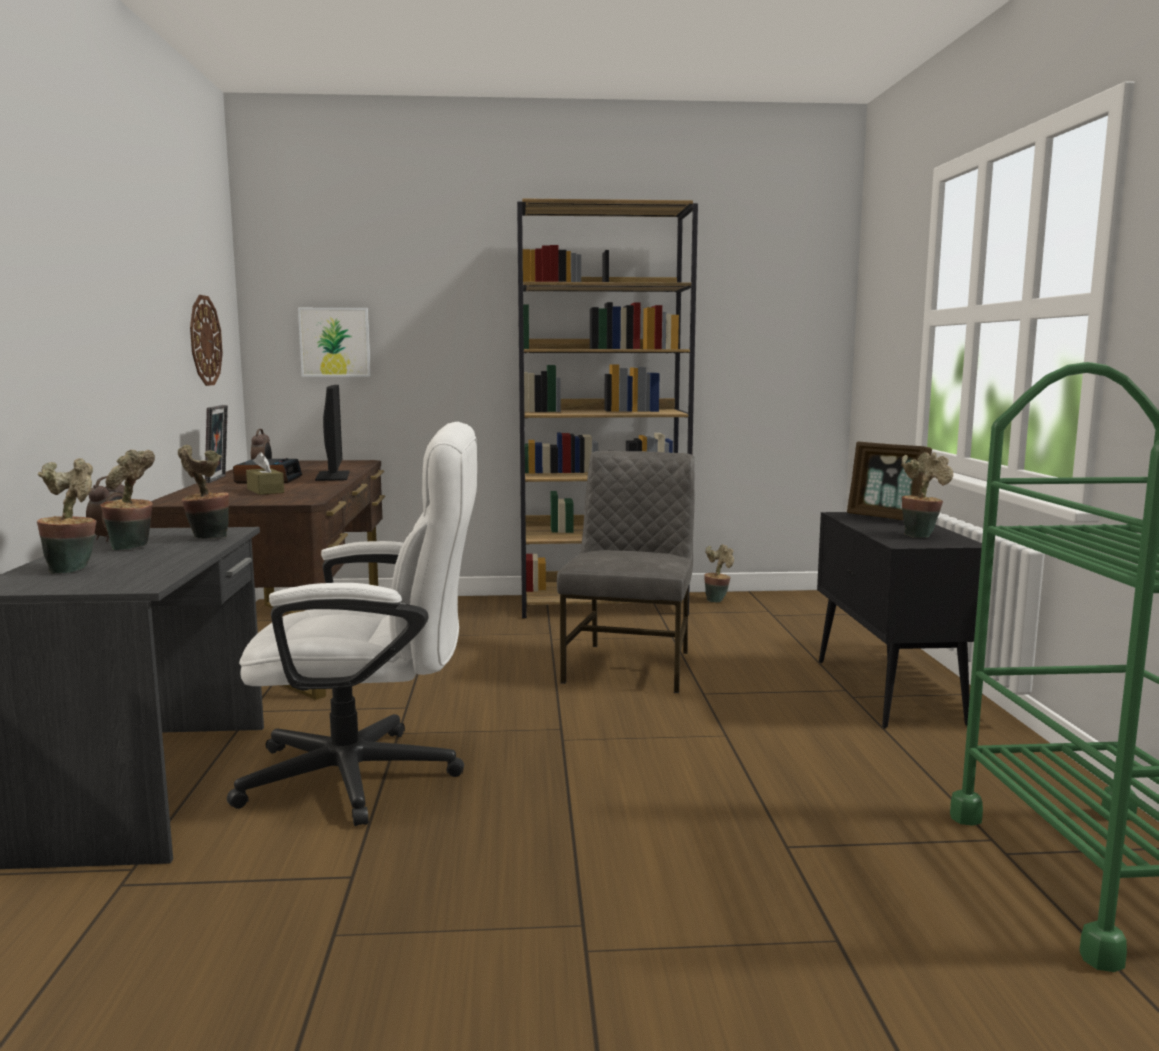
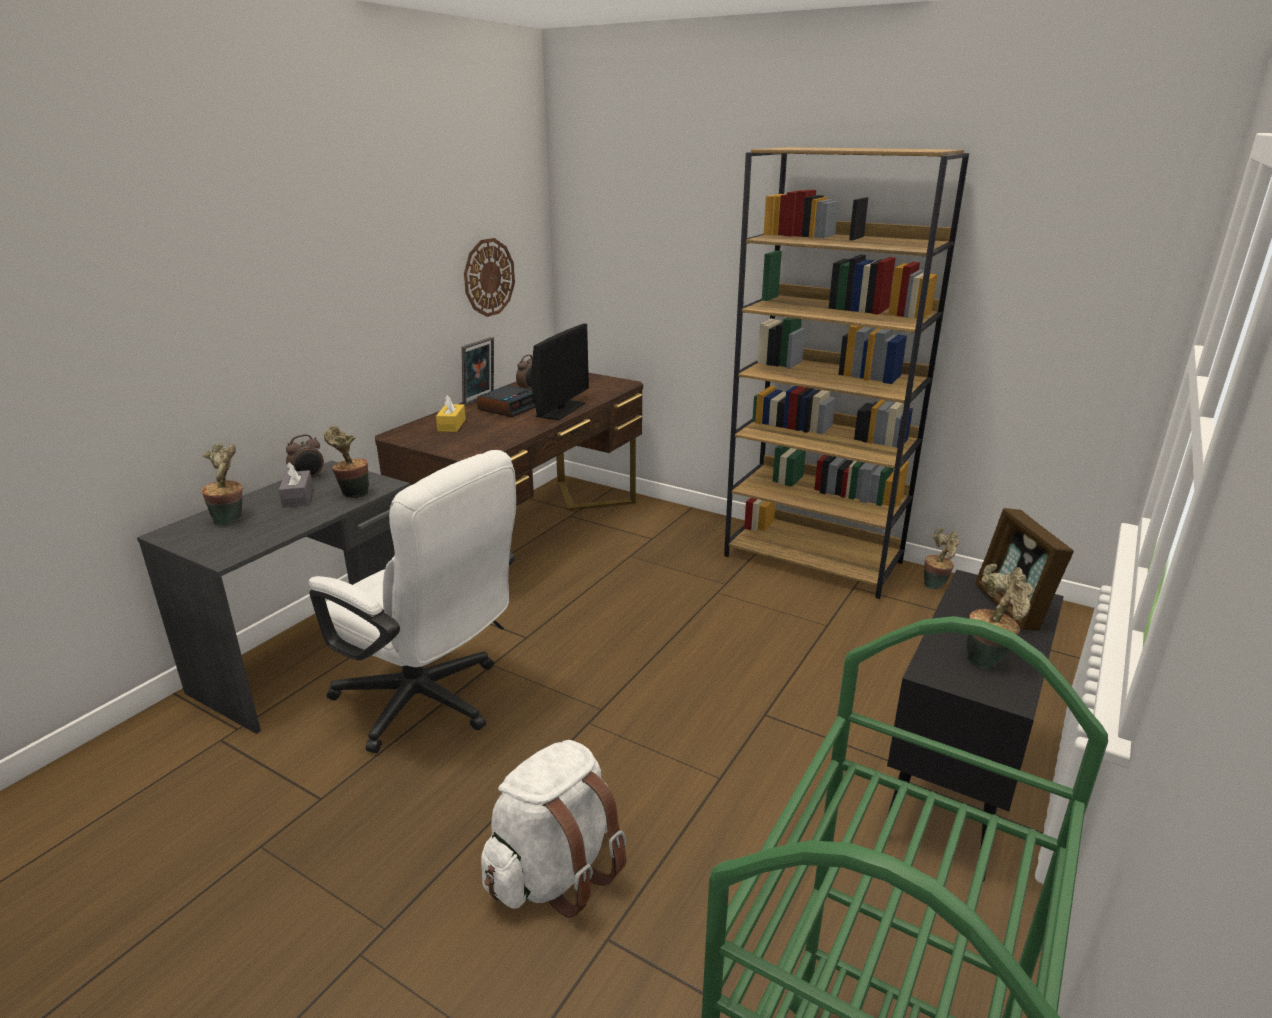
camera: 35 degrees right, 15 degrees up
potted plant [100,450,155,550] -> grey tissue box [279,462,313,508]
brown tissue box [246,452,284,495] -> none
picture [298,308,371,377] -> none
grey chair [557,450,694,693] -> none
none -> yellow tissue box [436,395,466,432]
none -> white backpack [481,740,626,918]

